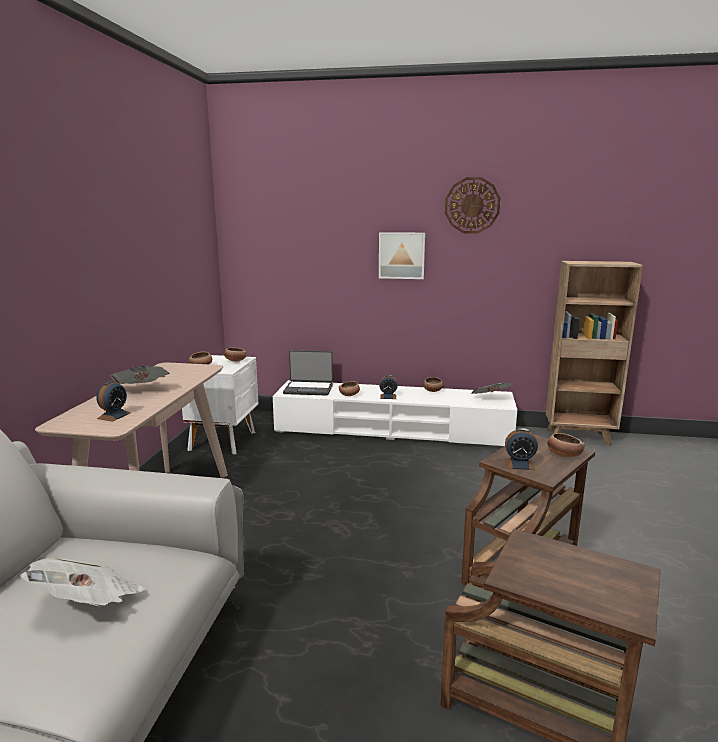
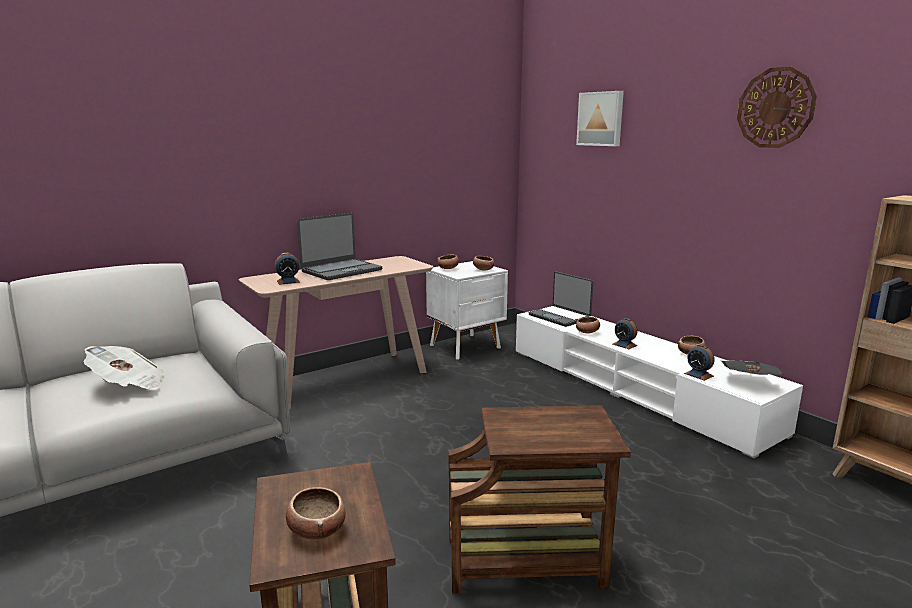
camera: 45 degrees right, 0 degrees up
newspaper [109,366,169,384] -> laptop [297,213,382,280]
picture [379,232,425,279] -> picture moved to [576,91,624,146]
alarm clock [505,428,538,470] -> alarm clock moved to [684,344,715,381]
bowl [547,433,585,458] -> bowl moved to [286,487,346,540]

